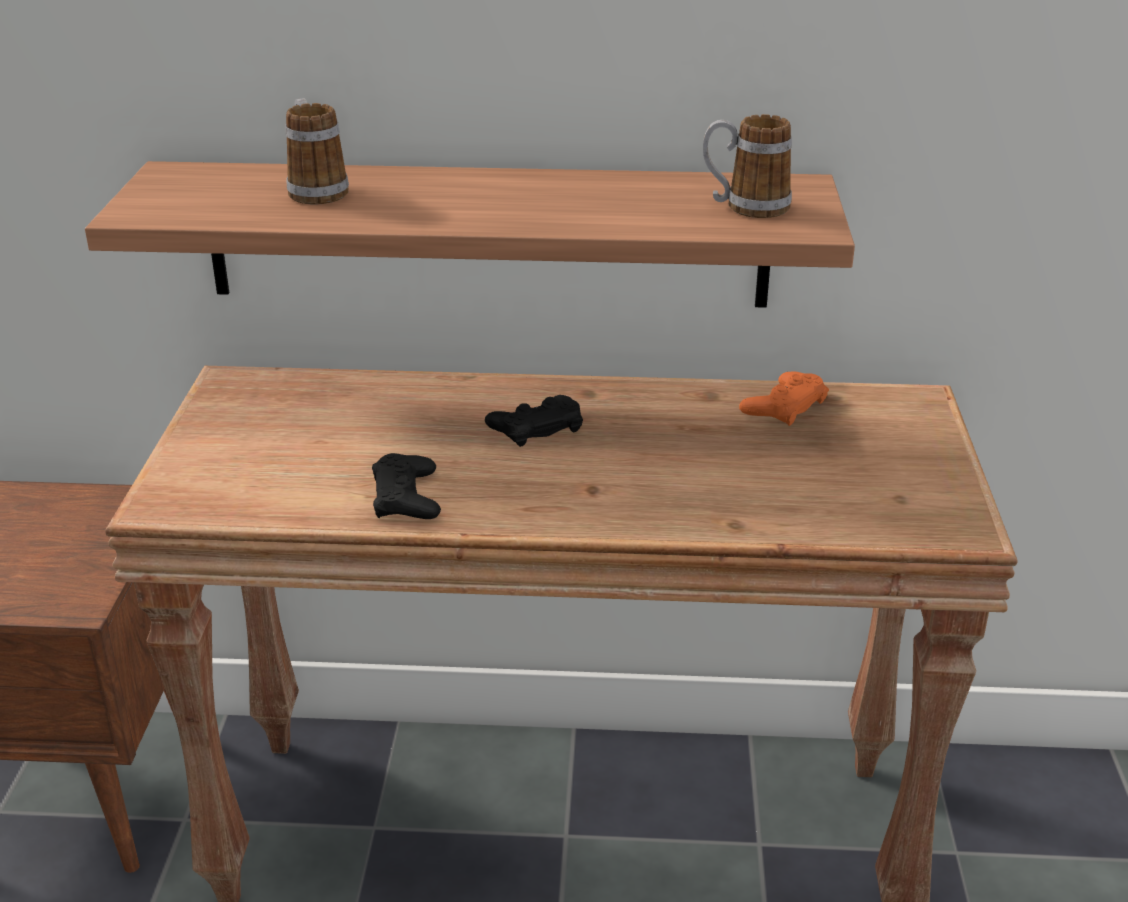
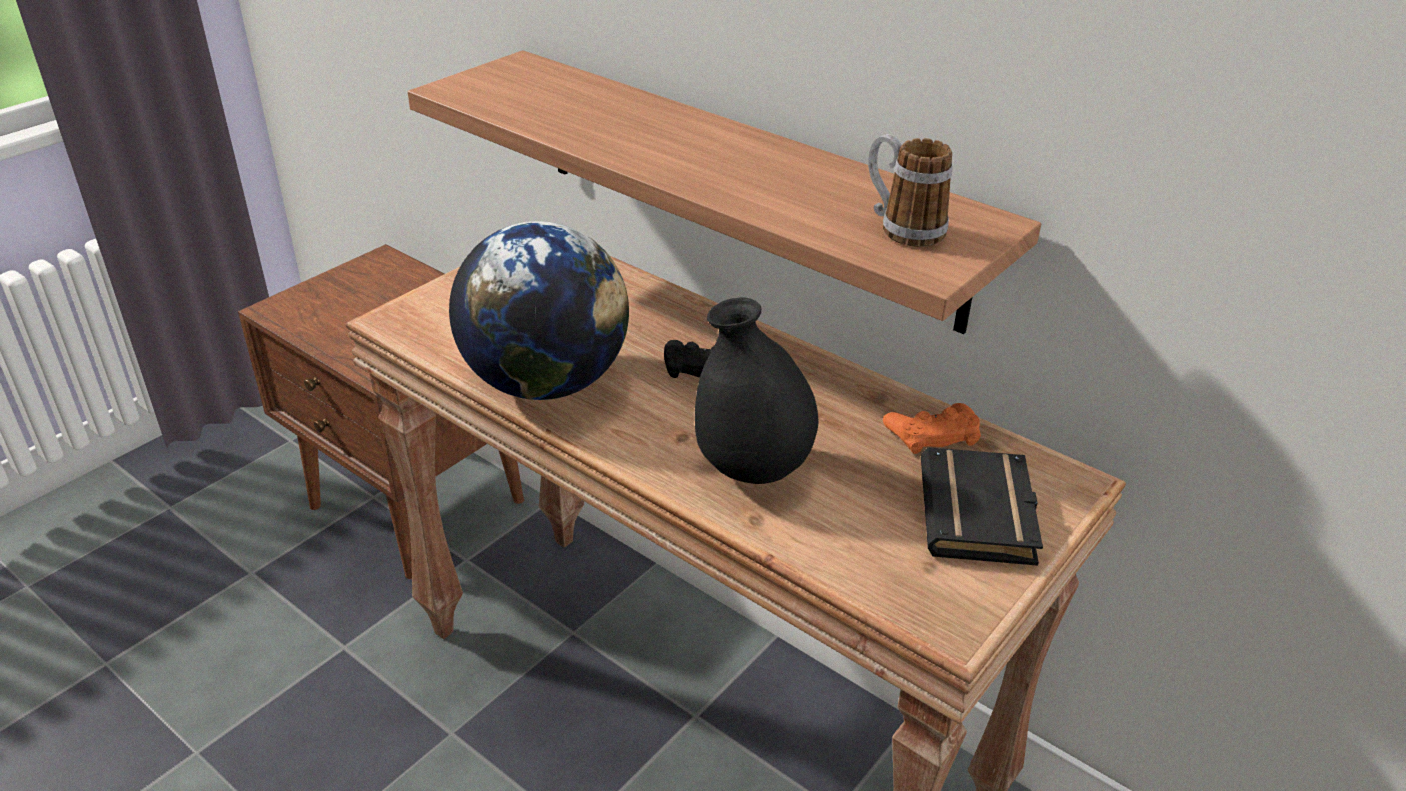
camera: 35 degrees right, 5 degrees up
mug [285,98,349,204] -> none
black game controller [372,453,441,519] -> globe [449,221,629,400]
none -> black vase [695,297,818,484]
none -> black book [921,447,1043,566]

